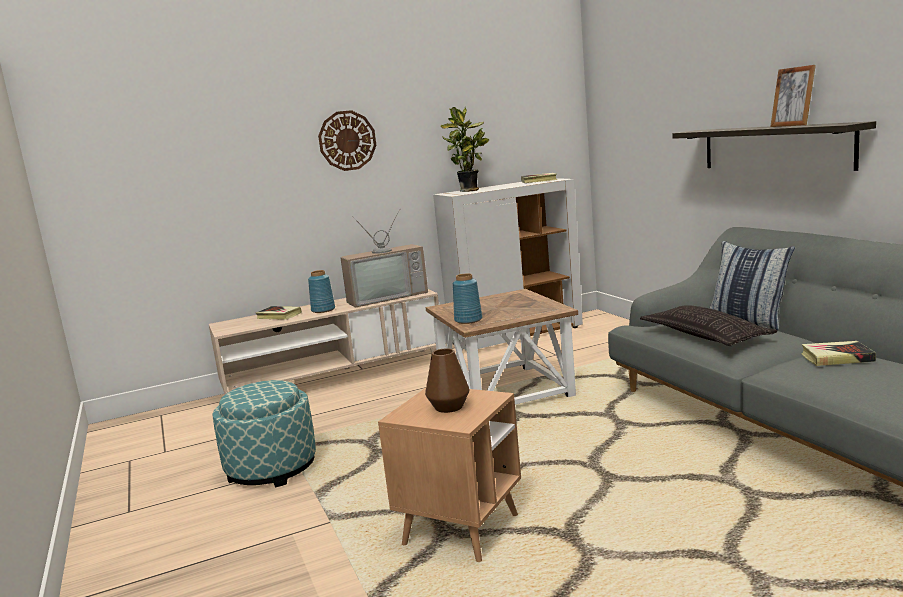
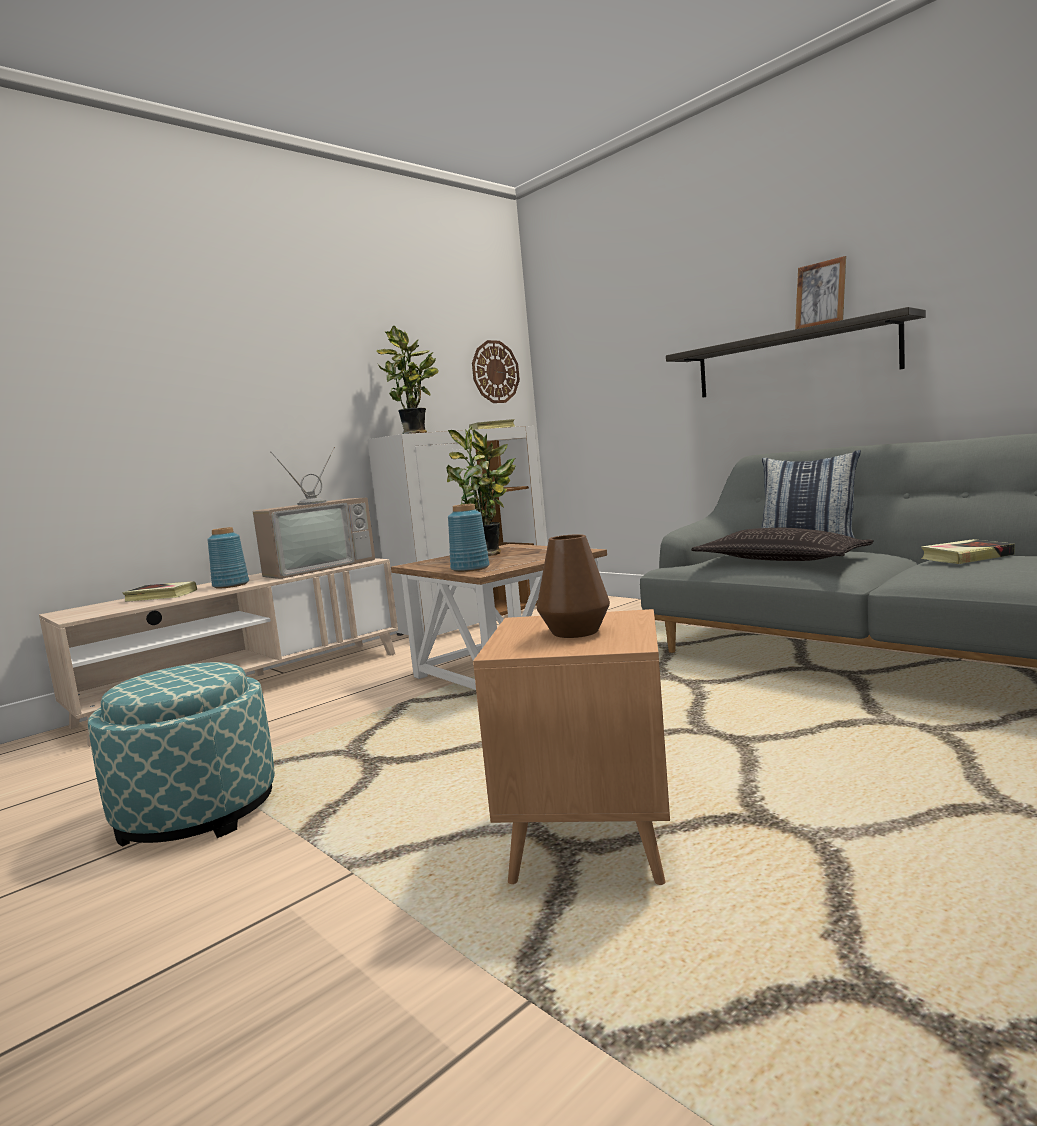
camera: 20 degrees left, 5 degrees down
wall clock [318,110,376,171] -> wall clock moved to [472,340,520,403]
none -> potted plant [446,426,516,556]

